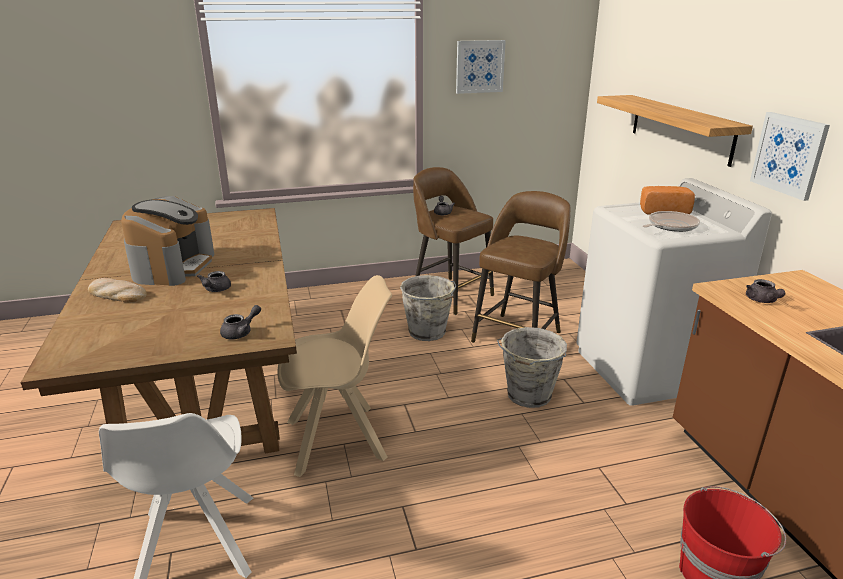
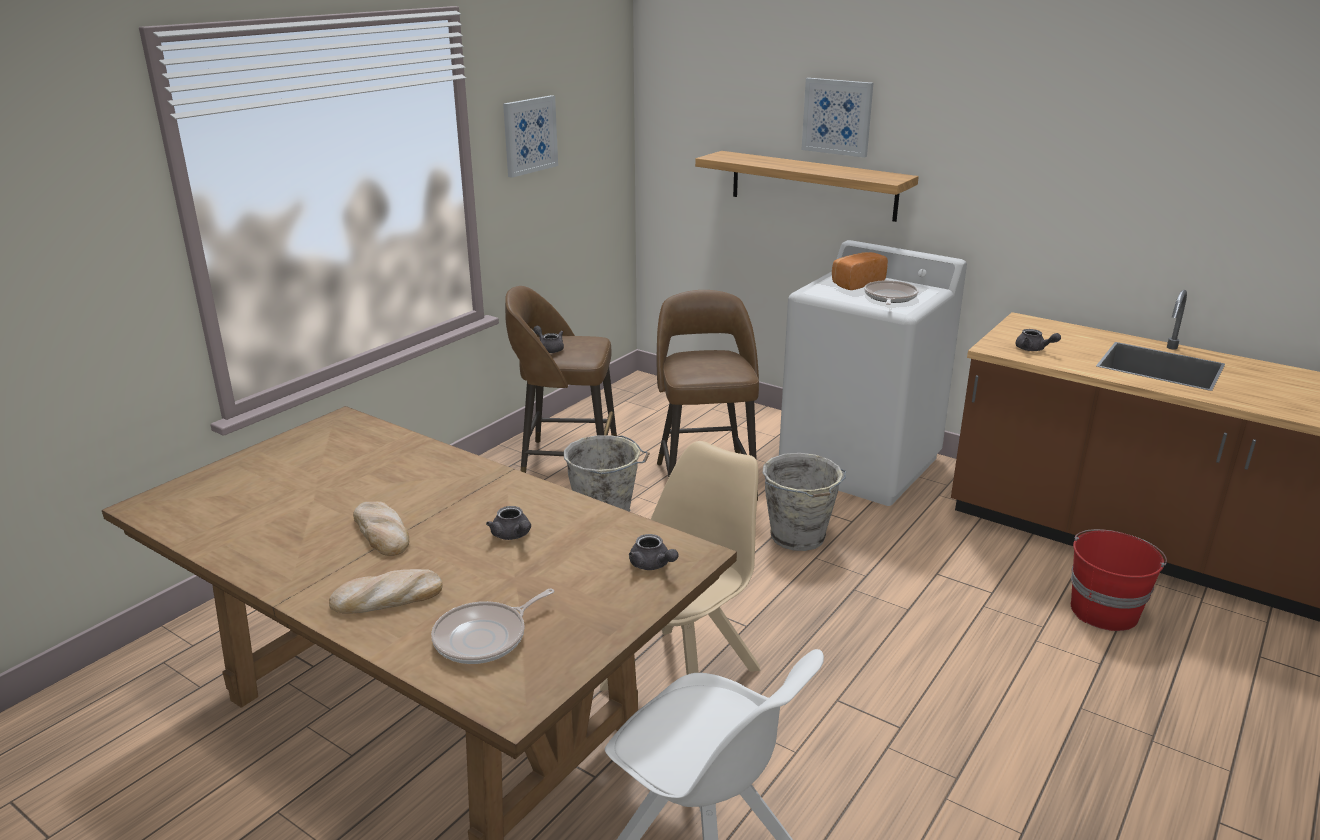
camera: 40 degrees left, 0 degrees up
coffee machine [121,196,214,286] -> bread [353,501,409,556]
grey teapot [220,305,261,339] -> grey teapot turned 135 degrees clockwise [629,534,679,570]
picture [750,112,830,201] -> picture moved to [802,78,873,158]
none -> frying pan [431,589,555,664]

